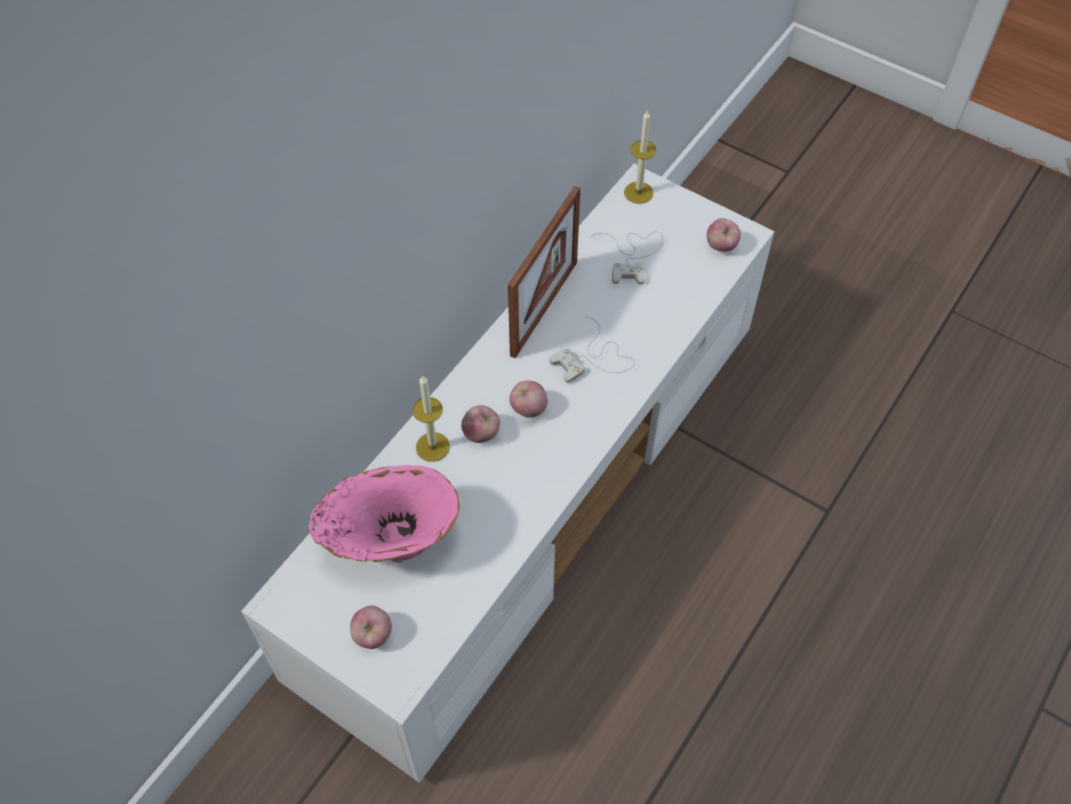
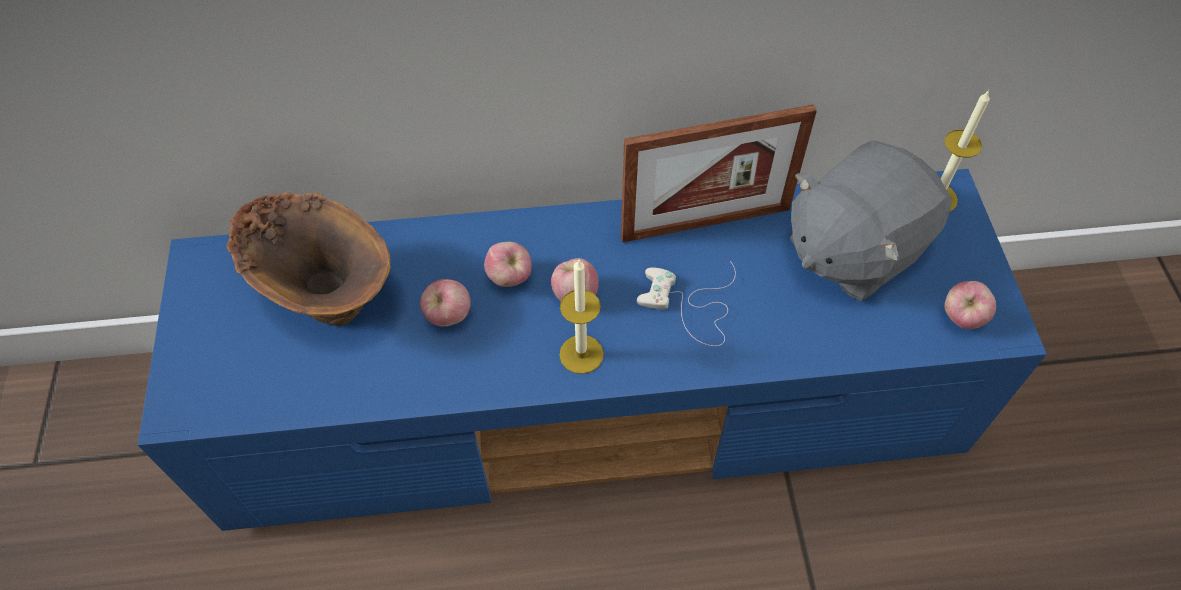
camera: 50 degrees right, 0 degrees up
white tv stand [241,164,774,783] -> blue tv stand [138,169,1047,531]
pink vase [309,465,460,562] -> brown vase [227,192,390,326]
apple [350,605,392,649] -> apple moved to [420,279,471,327]
candle [412,376,450,462] -> candle moved to [559,260,604,374]
white game controller [591,231,663,284] -> grey plush toy [789,140,951,301]

